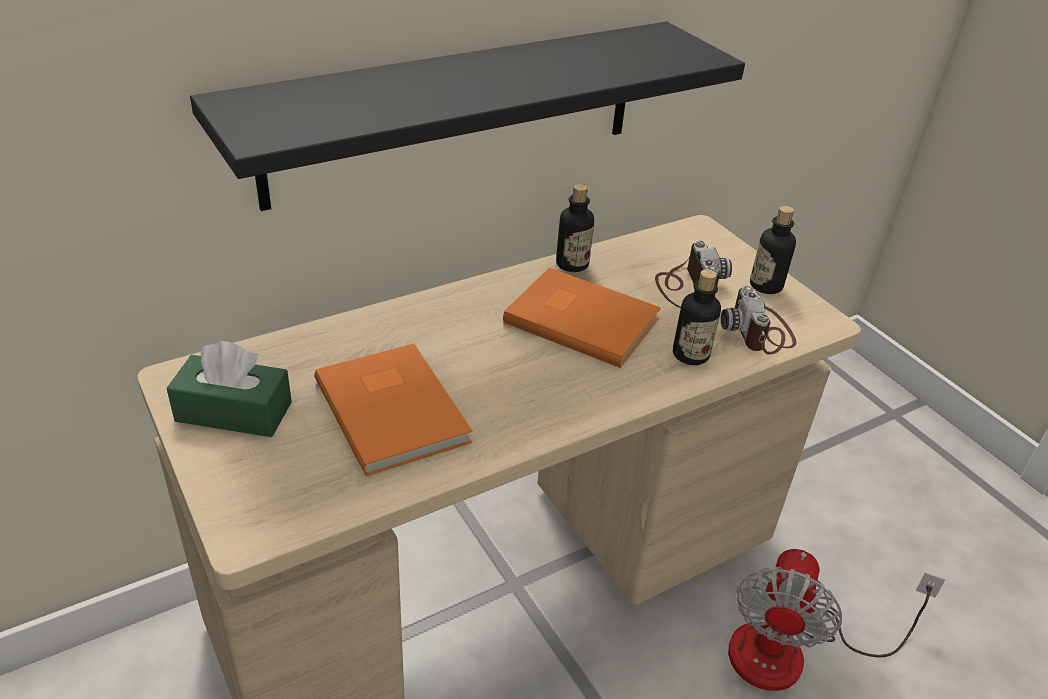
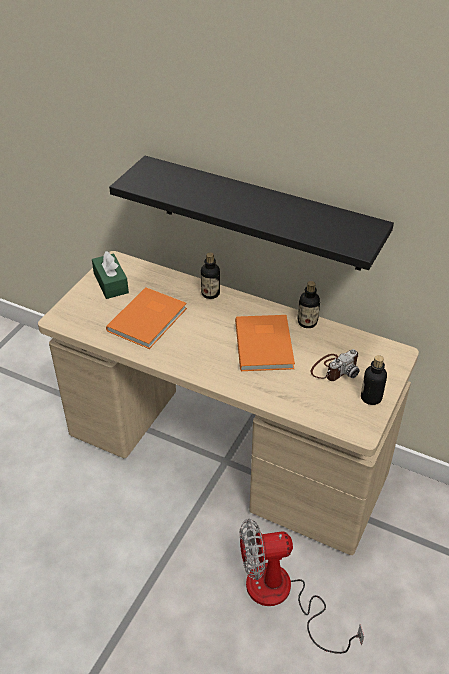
camera: 60 degrees right, 5 degrees up
bottle [673,269,721,365] -> bottle moved to [201,253,220,299]
camera [721,286,796,355] -> none

